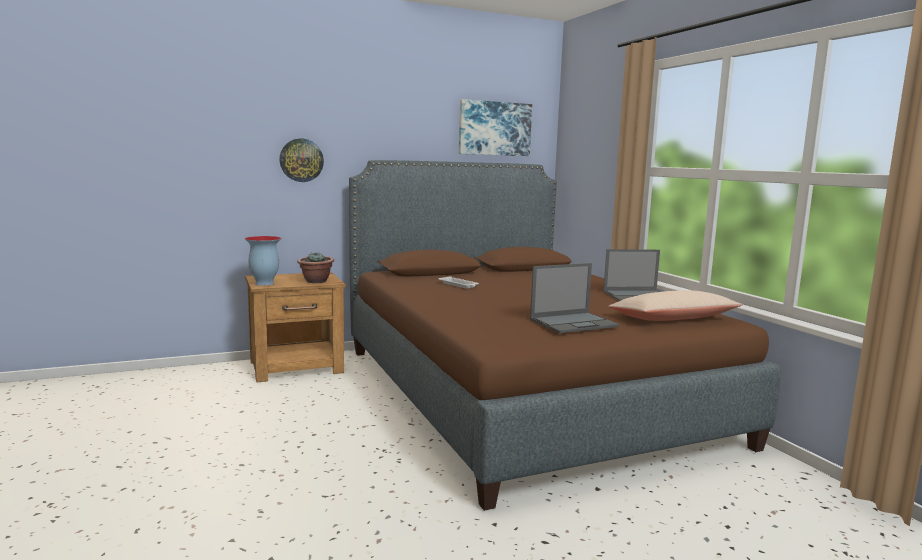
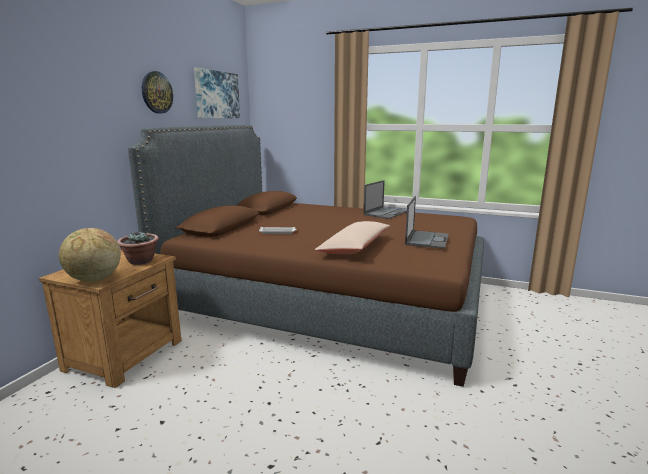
camera: 45 degrees left, 5 degrees up
vase [245,236,281,286] -> globe [59,228,121,282]
wall clock [280,138,324,182] -> wall clock moved to [142,71,173,114]
beige pillow [608,290,743,321] -> beige pillow moved to [315,221,390,254]

